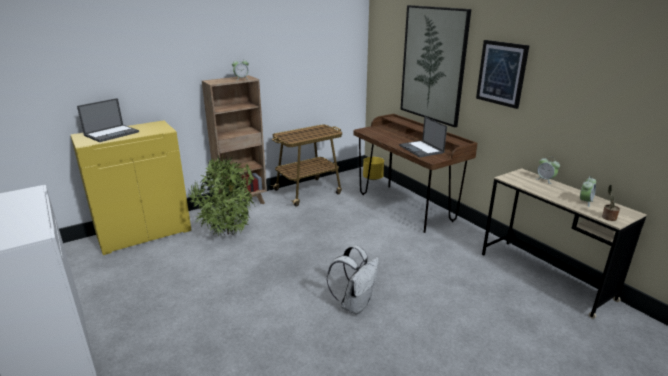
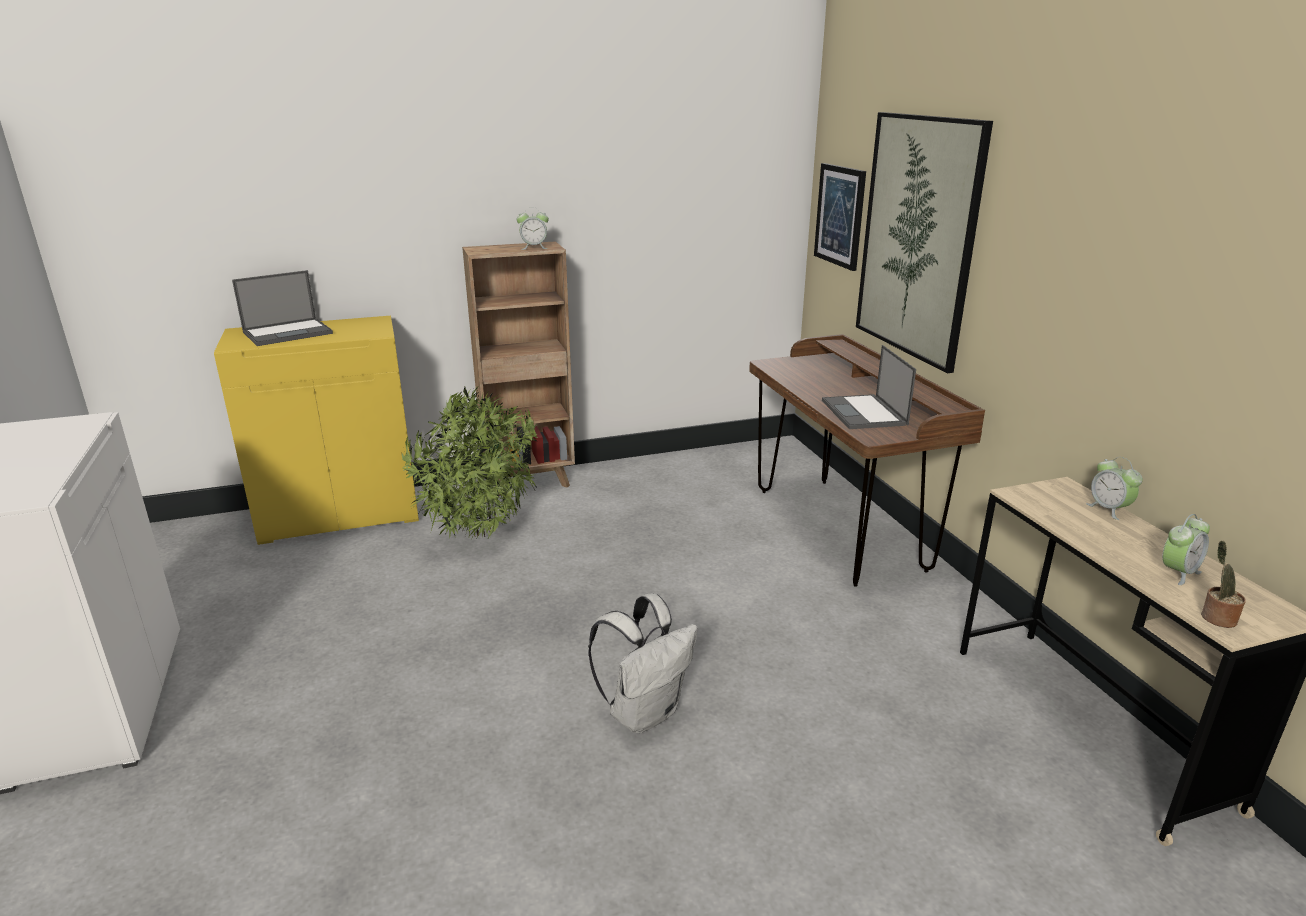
camera: 15 degrees right, 0 degrees up
cart [271,125,342,207] -> none
yellow planter [363,157,384,180] -> none
picture [476,40,530,109] -> picture moved to [814,163,866,271]

